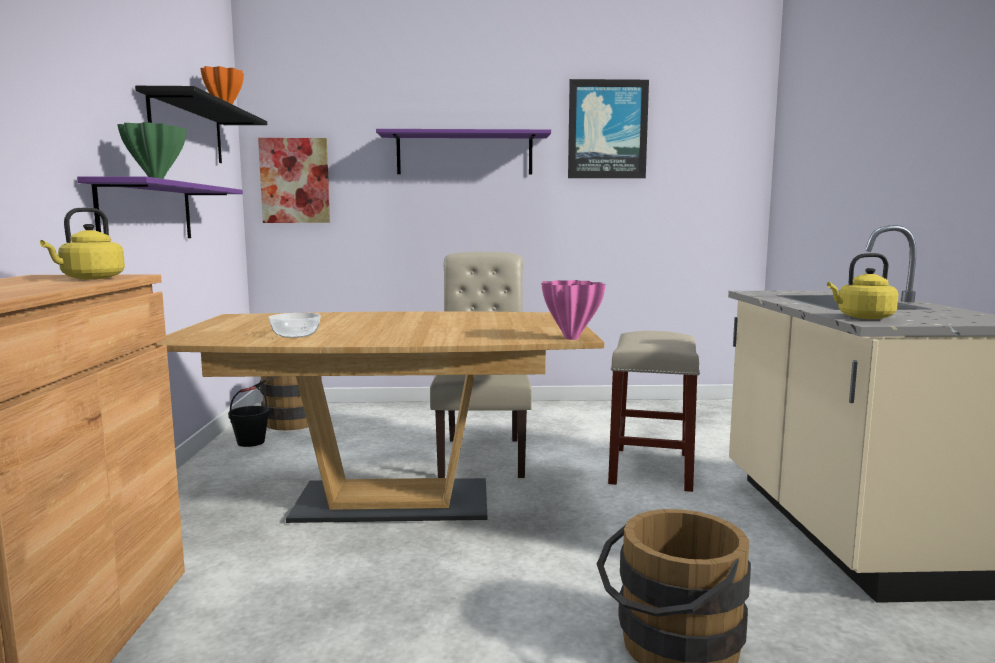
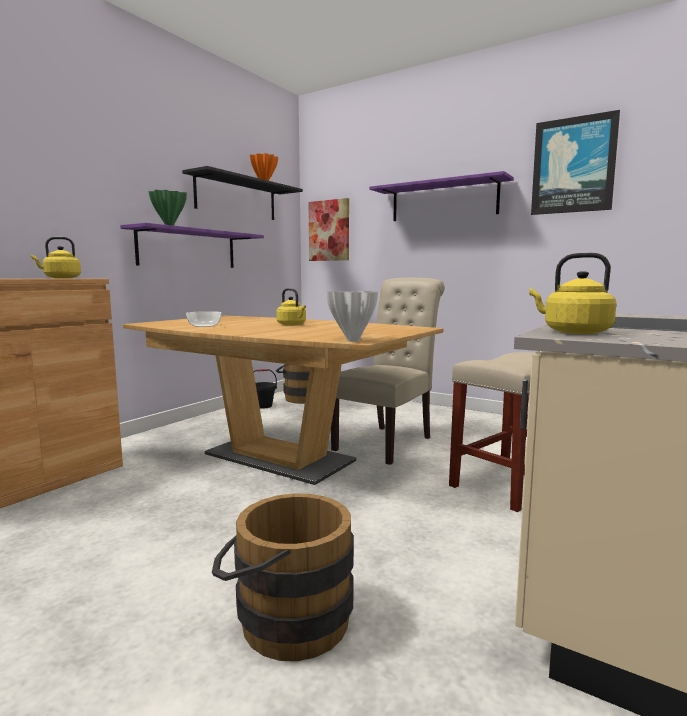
camera: 35 degrees right, 0 degrees up
pink vase [541,280,606,340] -> white vase [326,291,378,342]
none -> yellow kettle [276,288,306,326]

